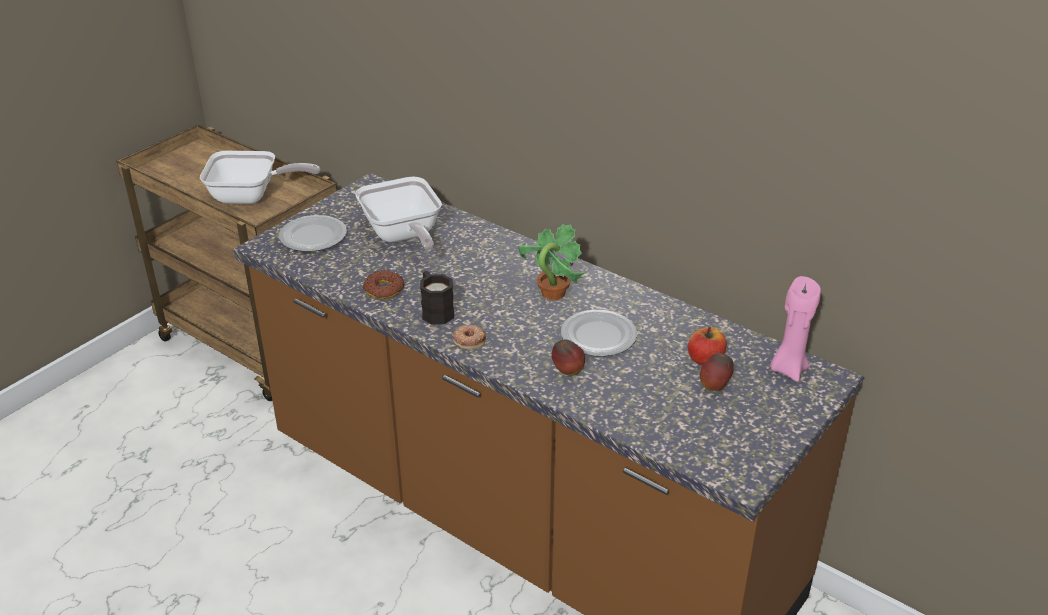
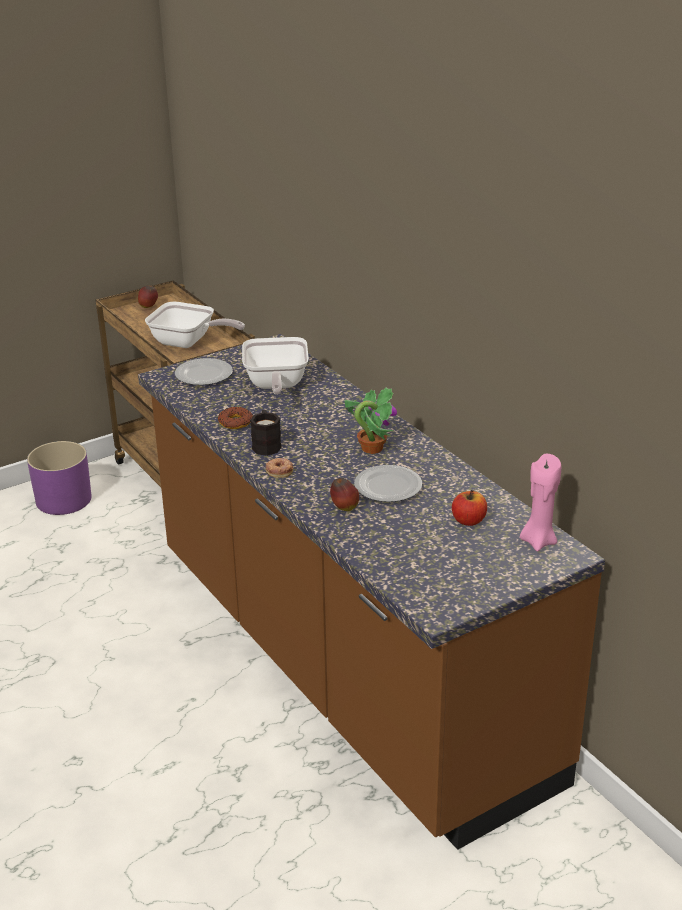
camera: 20 degrees right, 5 degrees down
apple [700,353,734,391] -> apple moved to [138,285,158,308]
none -> purple planter [27,441,92,515]

